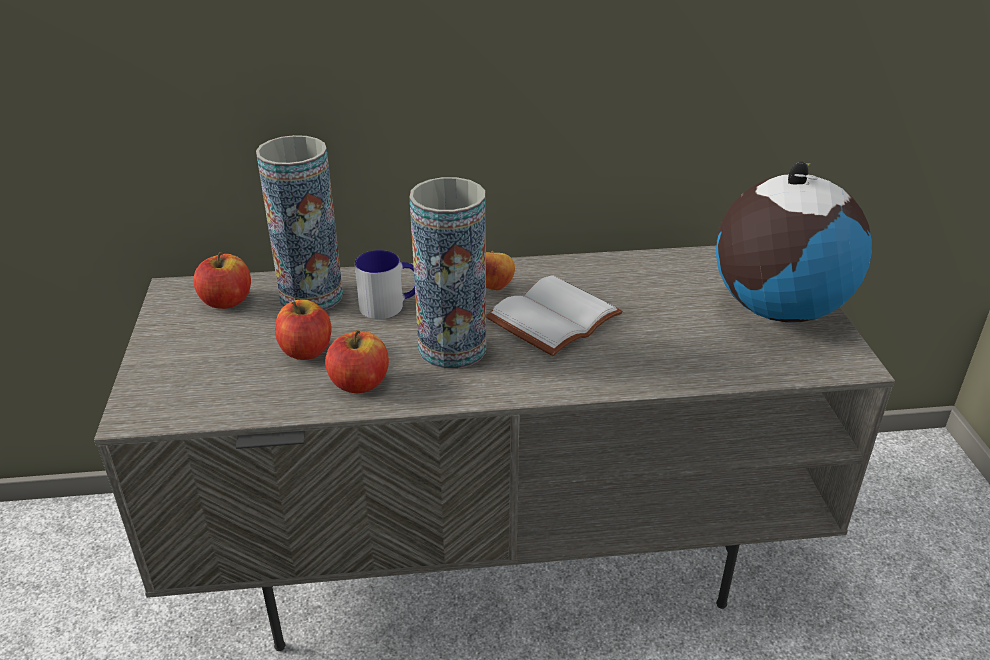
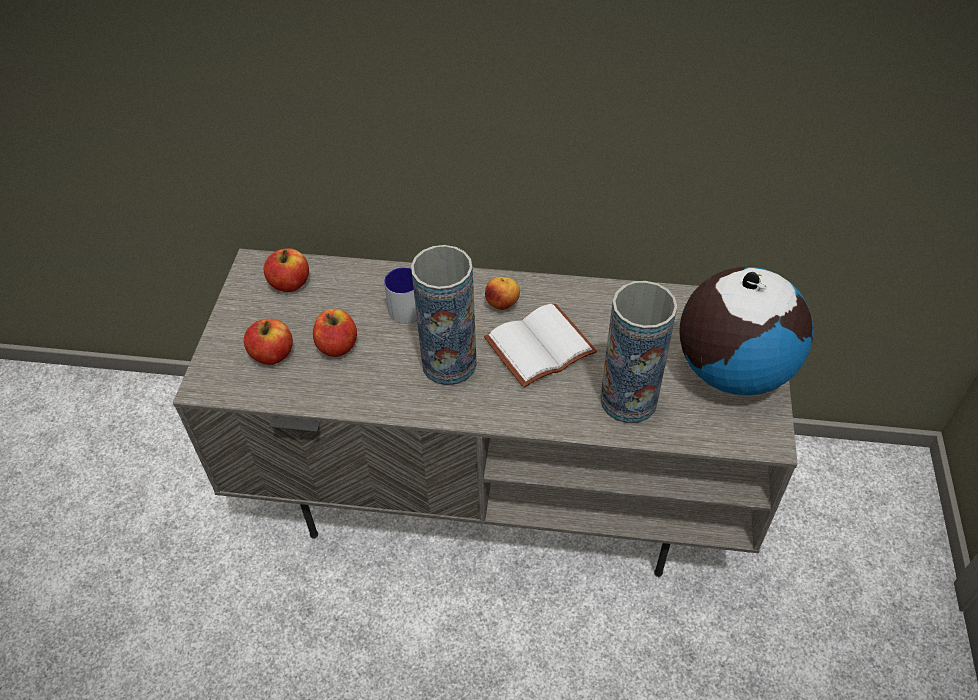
camera: 15 degrees right, 15 degrees up
vase [256,135,343,310] -> vase moved to [600,281,677,423]
apple [325,330,389,393] -> apple moved to [244,319,293,365]

